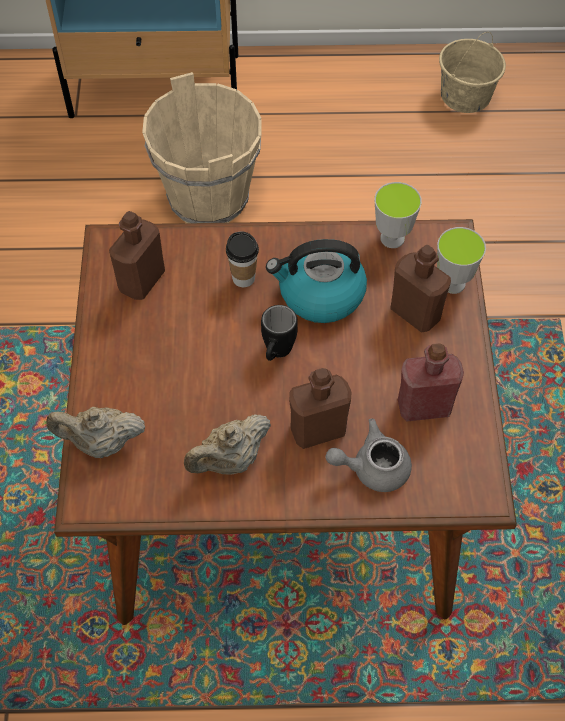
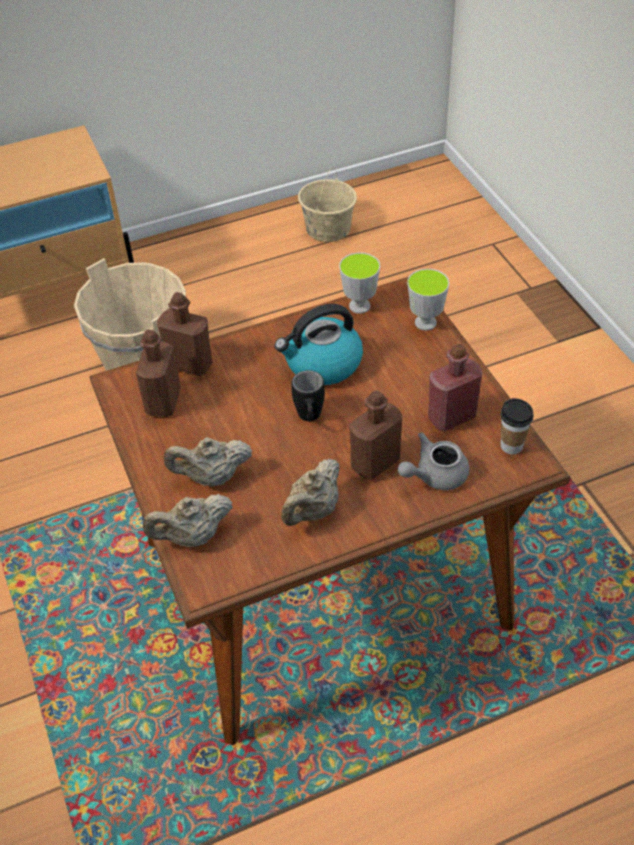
camera: 20 degrees left, 10 degrees down
cup [226,232,259,287] -> cup moved to [501,398,534,454]
brown bottle [390,245,451,333] -> brown bottle moved to [157,292,212,376]
none -> beige teapot [164,437,252,486]

